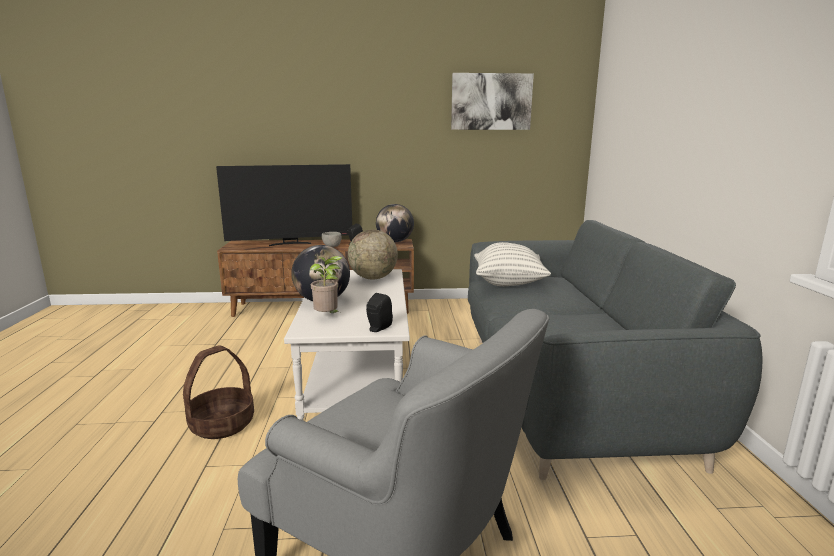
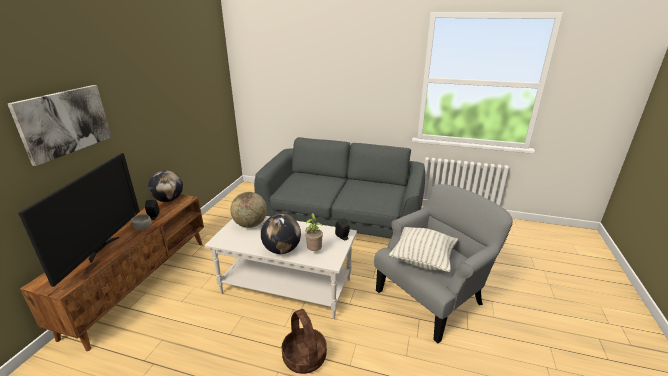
camera: 70 degrees left, 10 degrees up
picture [451,73,534,130] -> picture moved to [7,85,112,166]
pillow [474,242,551,286] -> pillow moved to [389,227,458,272]

